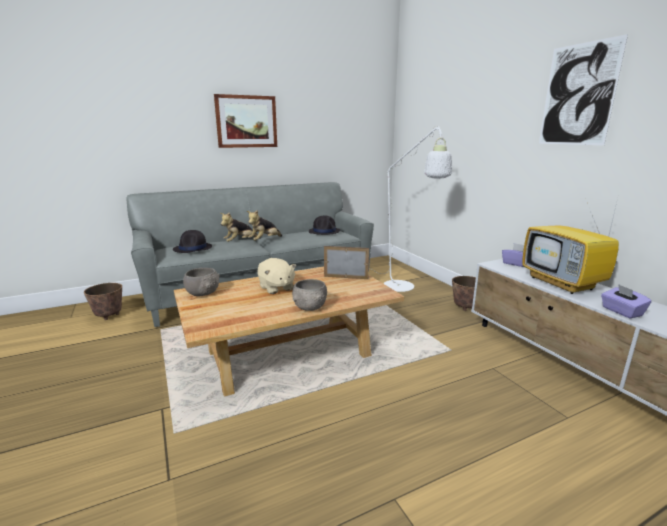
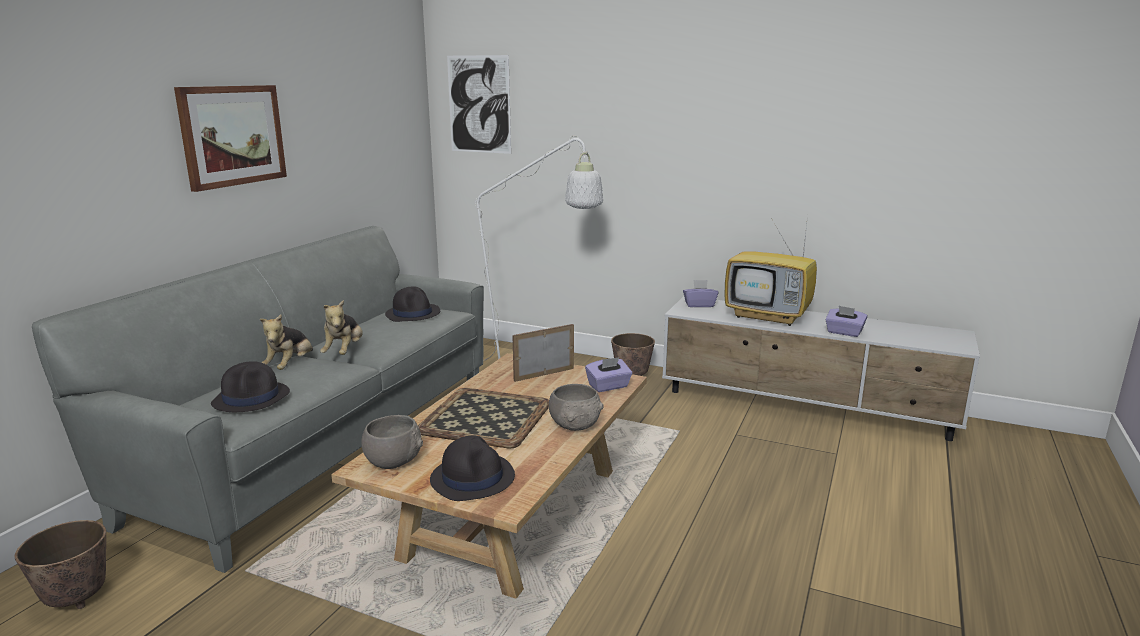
camera: 40 degrees left, 0 degrees up
beige plush toy [257,258,296,294] -> tray [418,388,549,449]
picture [539,34,628,145] -> picture moved to [447,55,511,154]
none -> black hat [430,435,515,501]
none -> purple tissue box [585,357,632,392]

